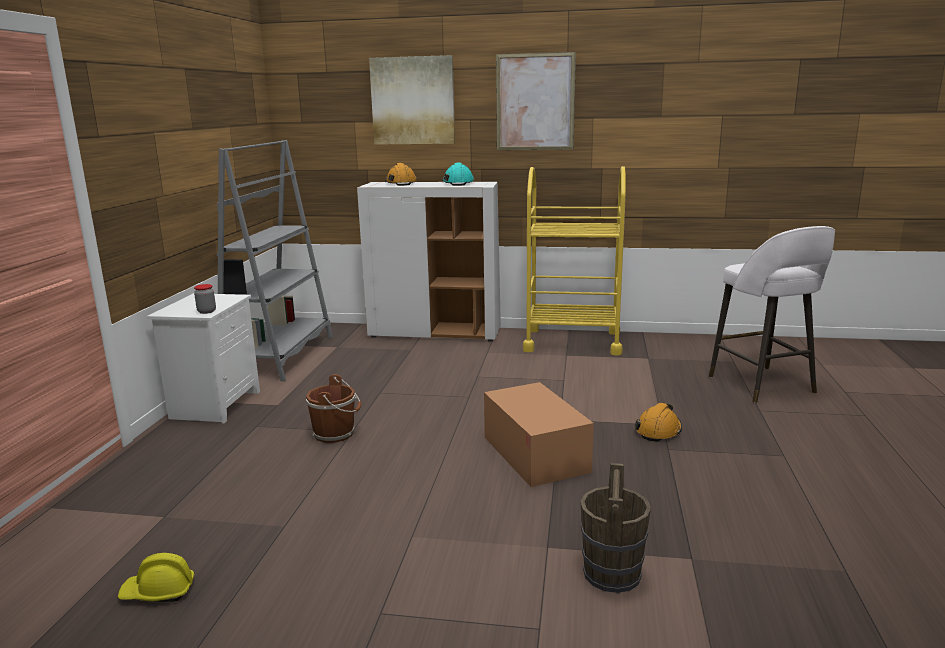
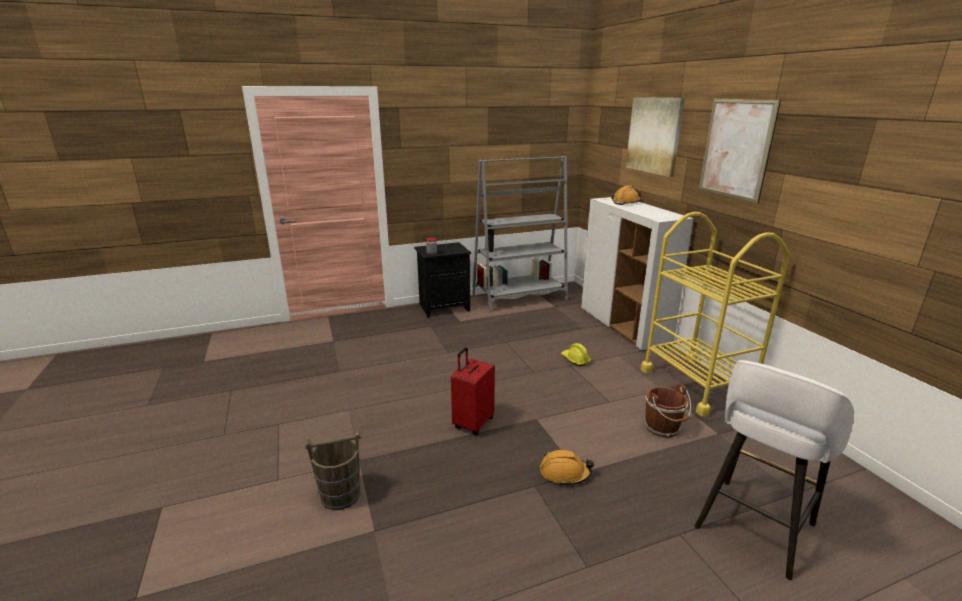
camera: 60 degrees right, 5 degrees up
yellow hard hat [118,553,194,602] -> yellow hard hat moved to [561,343,591,366]
white nightstand [147,293,260,423] -> black nightstand [414,242,471,318]
brown bucket [306,374,361,443] -> brown bucket moved to [644,384,691,437]
turquoise hard hat [442,162,475,186] -> none
cardboard box [484,382,594,487] -> red suitcase [451,347,495,435]

